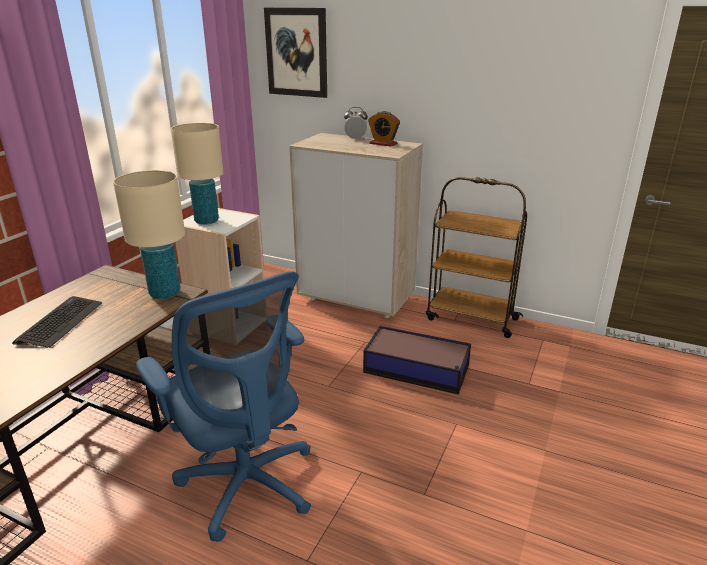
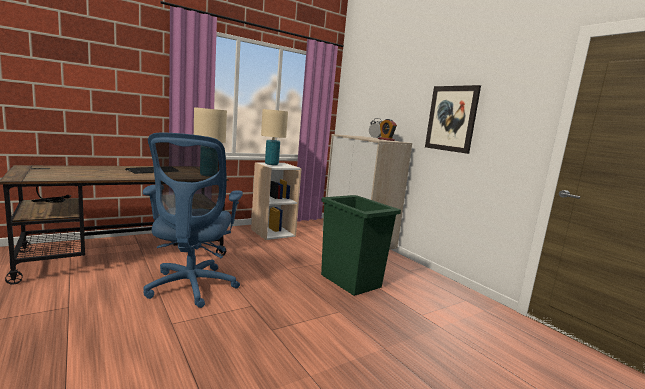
camera: 30 degrees right, 15 degrees down
picture [264,8,327,98] -> picture moved to [425,85,481,154]
storage box [363,326,471,395] -> green trash can [321,195,401,296]
brown cart [426,177,527,338] -> none

